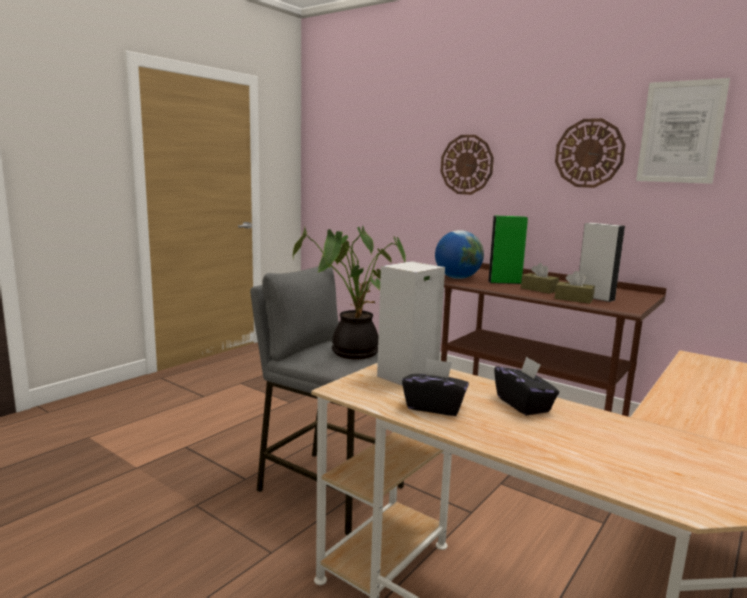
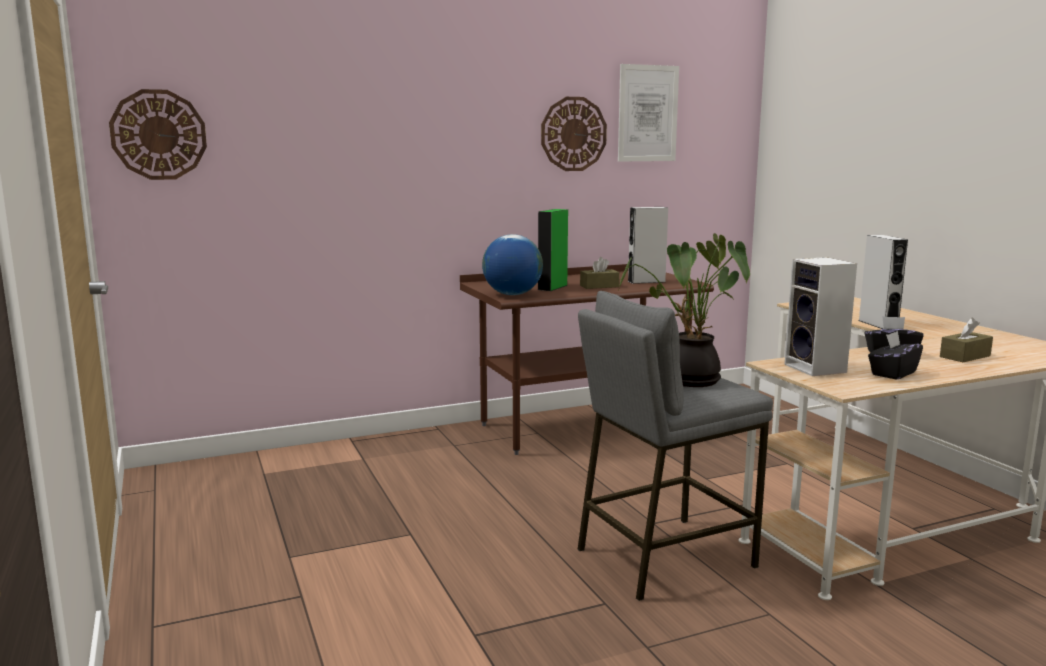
camera: 60 degrees left, 0 degrees up
wall clock [441,135,494,195] -> wall clock moved to [109,89,207,180]
brown tissue box [555,271,595,304] -> brown tissue box moved to [940,318,993,362]
none -> grey speaker [858,235,908,329]

